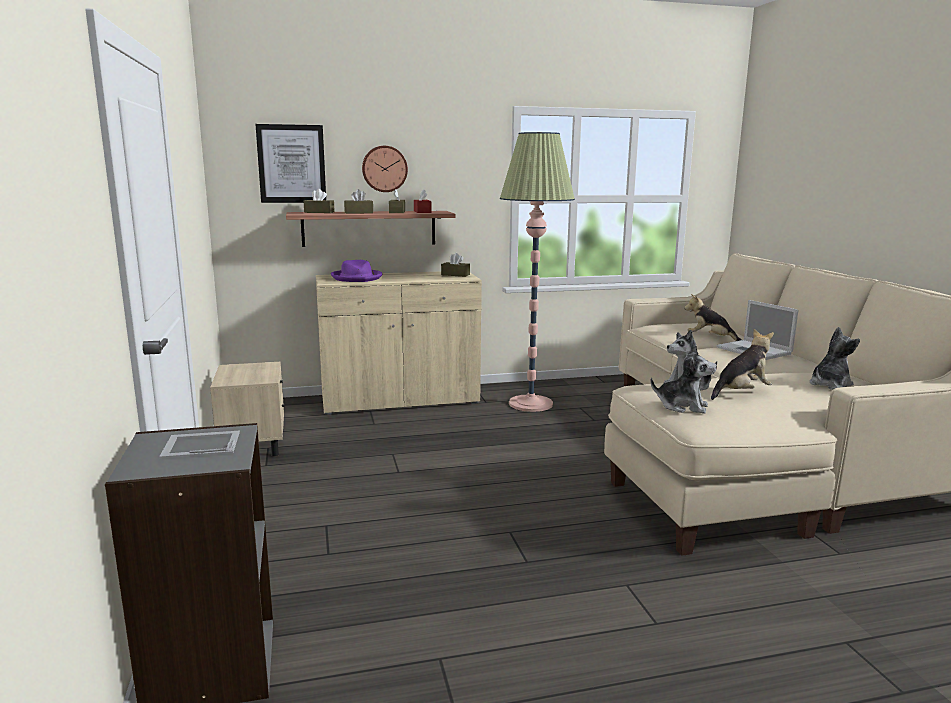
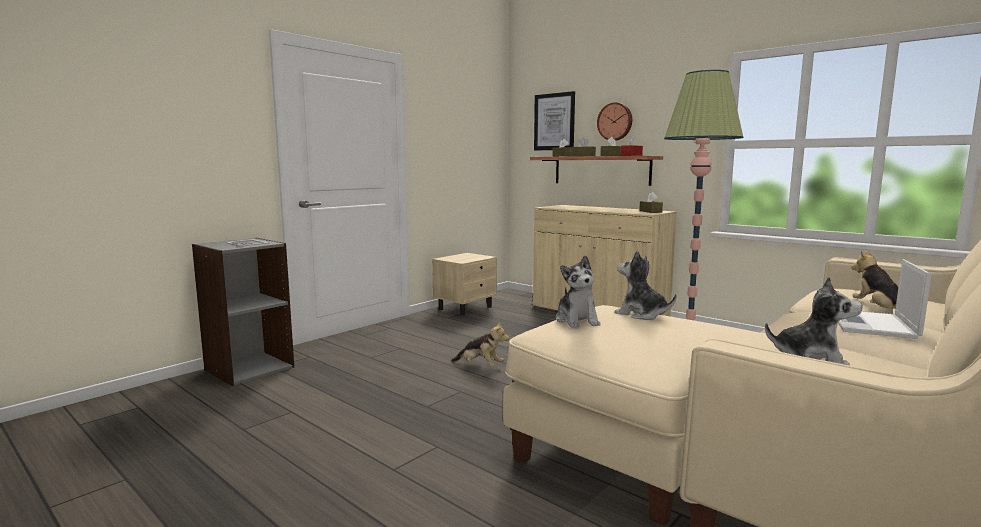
camera: 55 degrees right, 5 degrees down
purple hat [331,260,382,282] -> none
plush toy [711,329,774,400] -> plush toy moved to [451,321,509,366]

